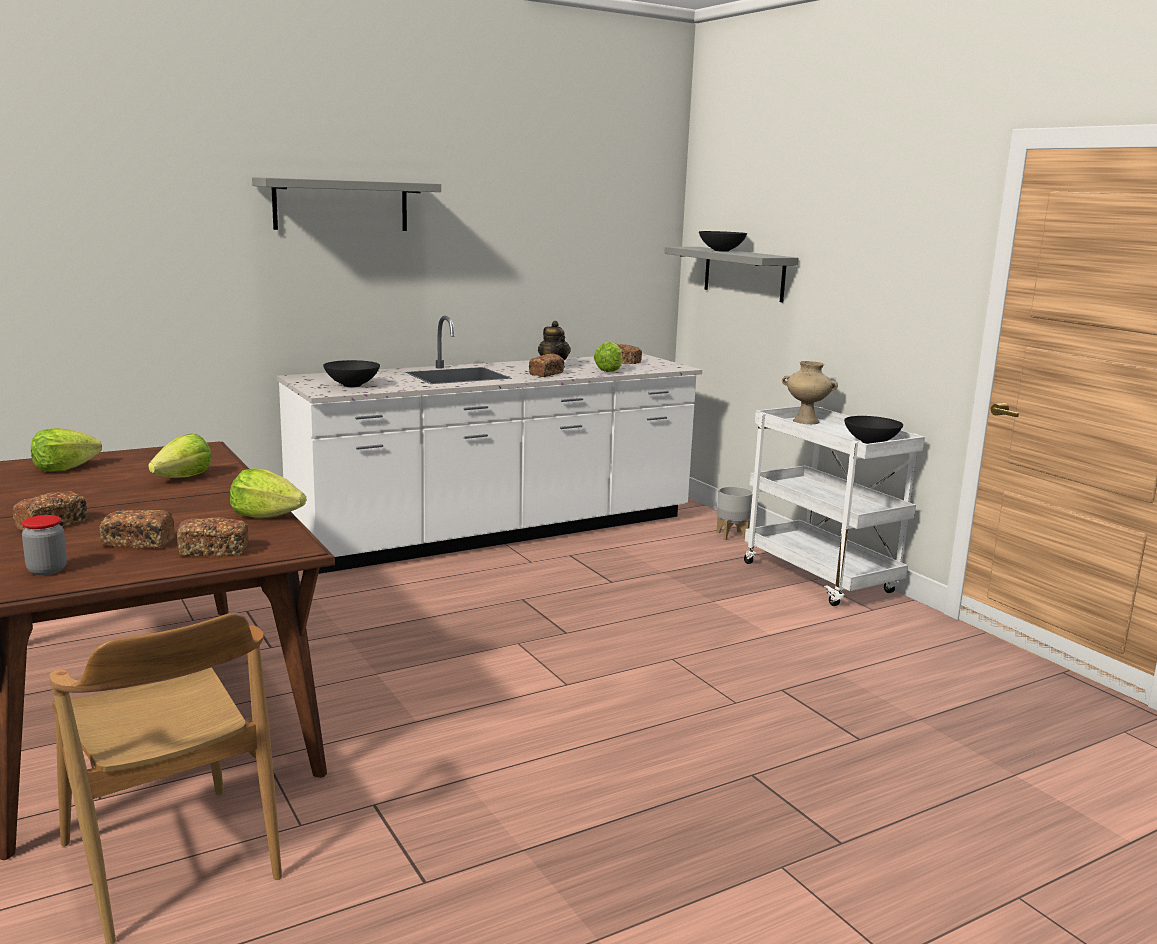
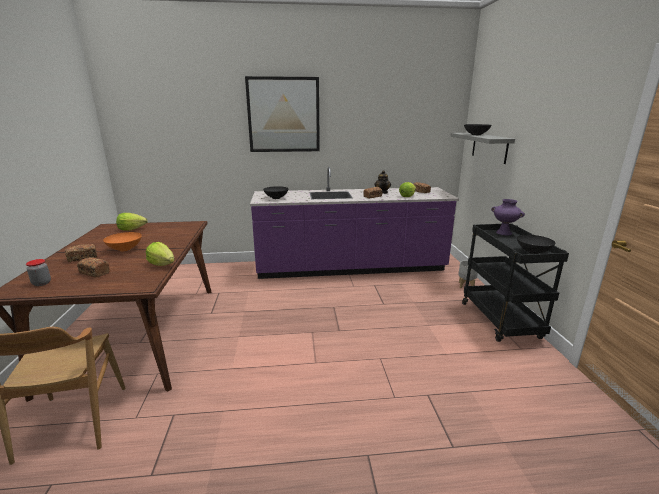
camera: 25 degrees right, 5 degrees up
lettuce [148,434,212,478] -> none
bread [177,518,248,556] -> none
grey shelf [252,177,441,231] -> picture [245,76,320,152]
white counter [277,316,702,574] -> purple counter [250,167,459,279]
white cart [744,406,925,606] -> black cart [462,223,569,342]
beige vase [782,361,838,424] -> purple vase [491,199,525,235]
none -> orange bowl [103,232,142,251]

